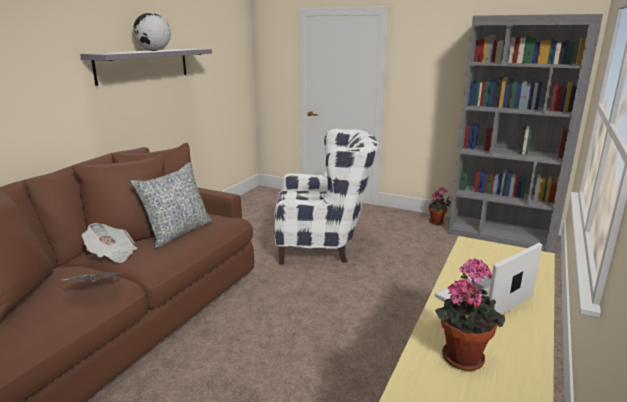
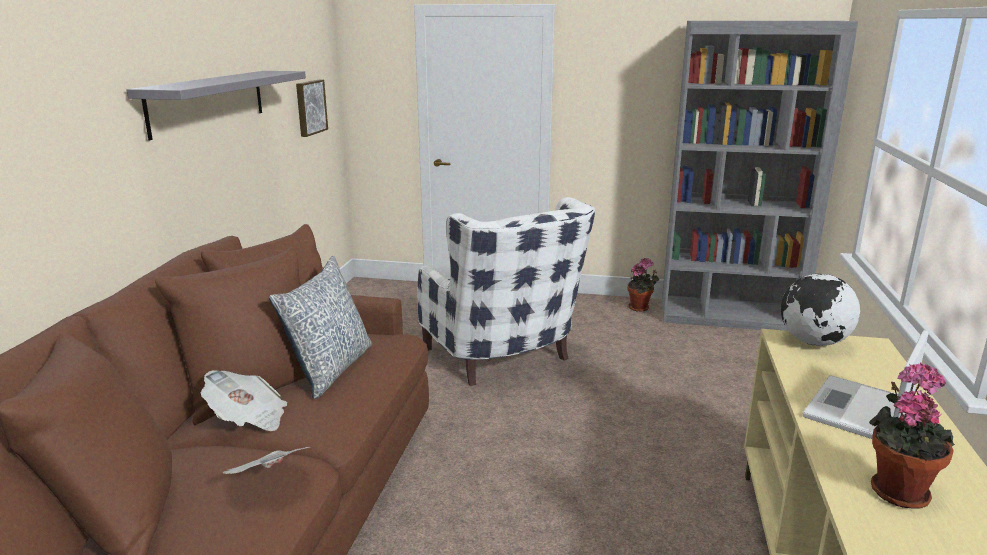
camera: 15 degrees left, 0 degrees up
globe [133,13,171,51] -> globe moved to [781,274,860,346]
white armchair [274,129,378,264] -> white armchair turned 75 degrees clockwise [418,197,595,386]
none -> picture [296,80,328,137]

